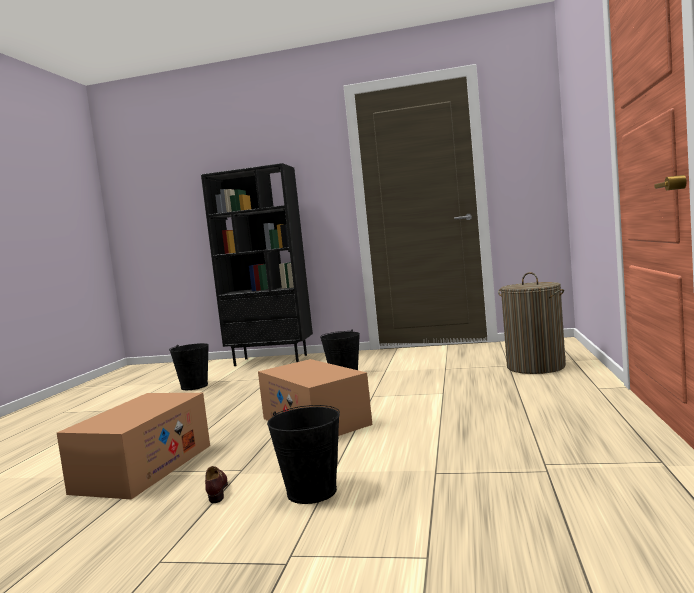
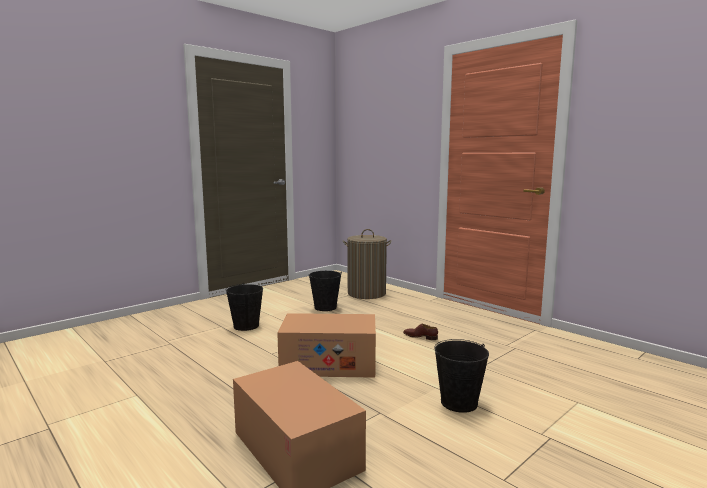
camera: 55 degrees left, 5 degrees up
black bucket [169,343,209,390] -> black bucket moved to [309,271,341,311]
black bookcase [201,163,313,366] -> none
brown shoe [205,466,228,503] -> brown shoe moved to [403,324,438,340]

